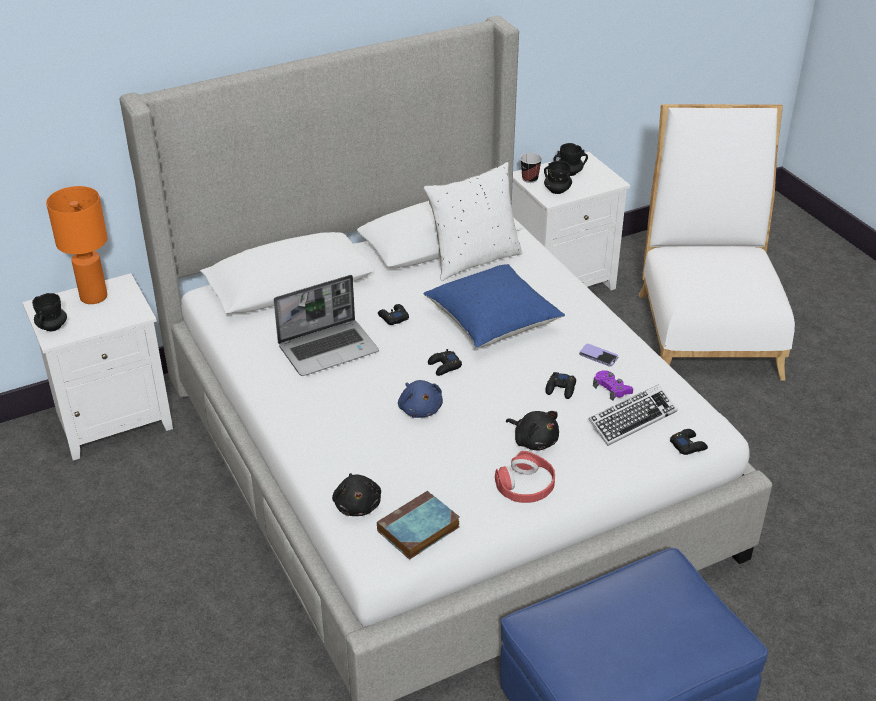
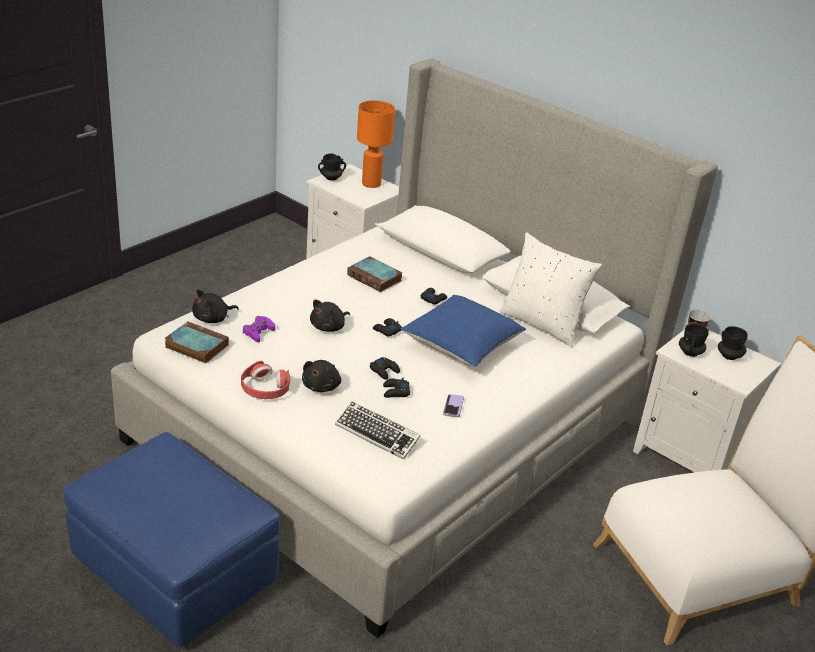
camera: 65 degrees right, 5 degrees down
laptop [274,275,379,376] -> book [347,256,402,292]
blue plush toy [398,380,443,418] -> black plush toy [310,300,350,332]
purple game controller [593,371,633,401] -> purple game controller moved to [243,316,275,342]
black game controller [670,429,708,455] -> black game controller moved to [370,357,400,380]

